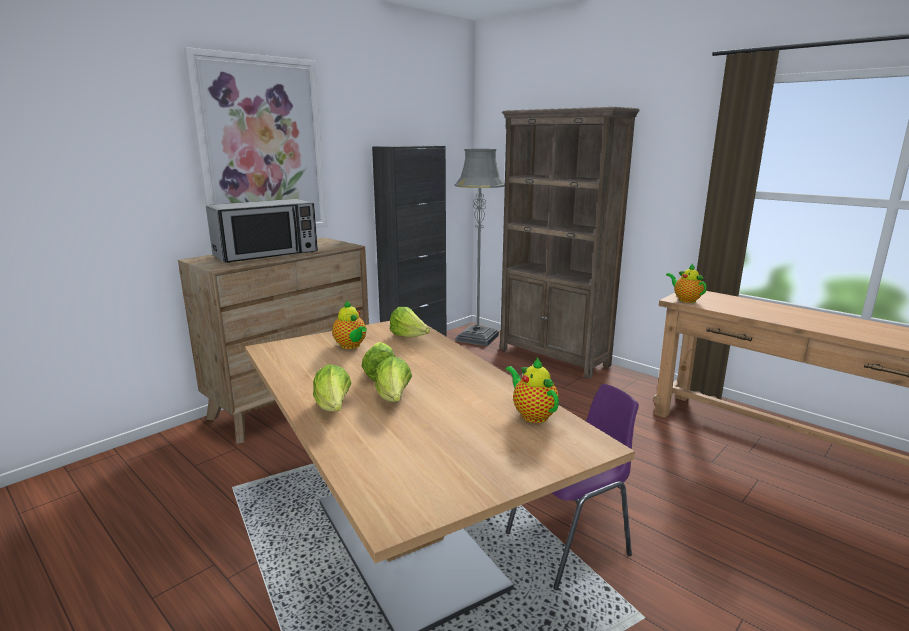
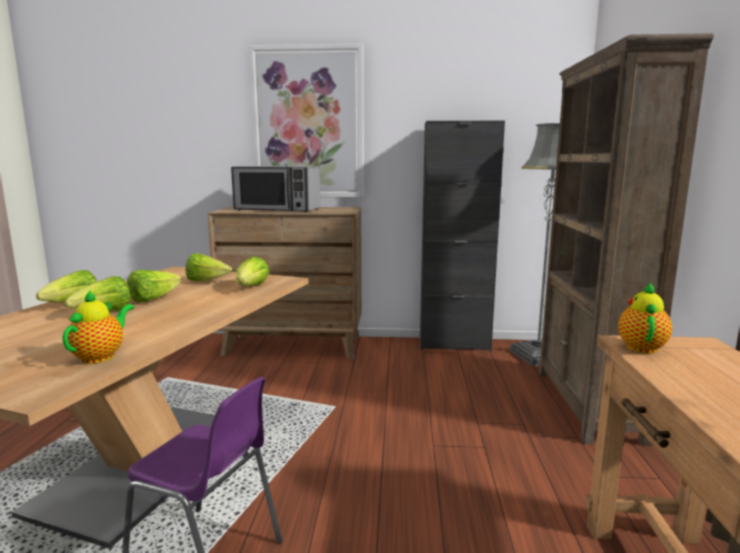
camera: 50 degrees right, 5 degrees down
teapot [332,300,367,349] -> lettuce [185,253,232,281]

